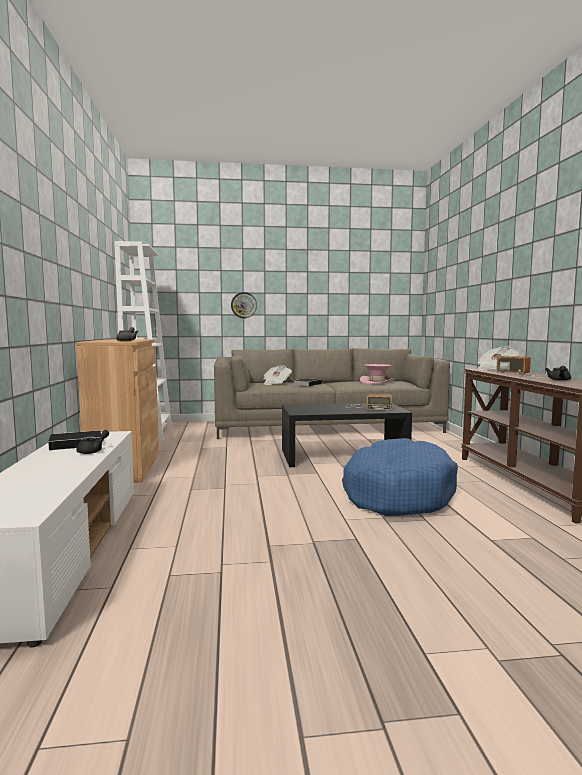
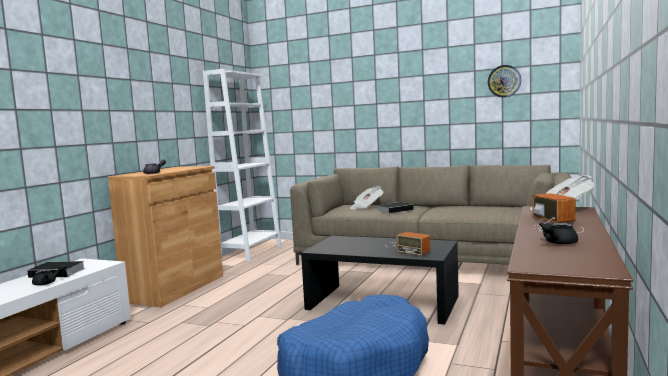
camera: 30 degrees right, 0 degrees up
wall clock [231,292,257,319] -> wall clock moved to [488,65,521,98]
pink hat [360,364,395,384] -> none

